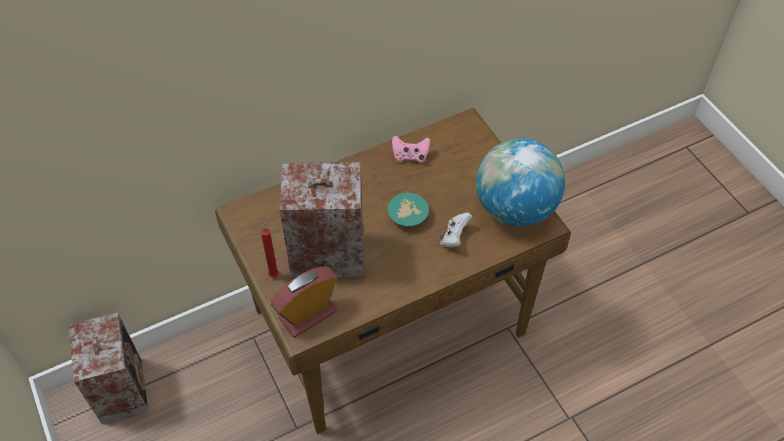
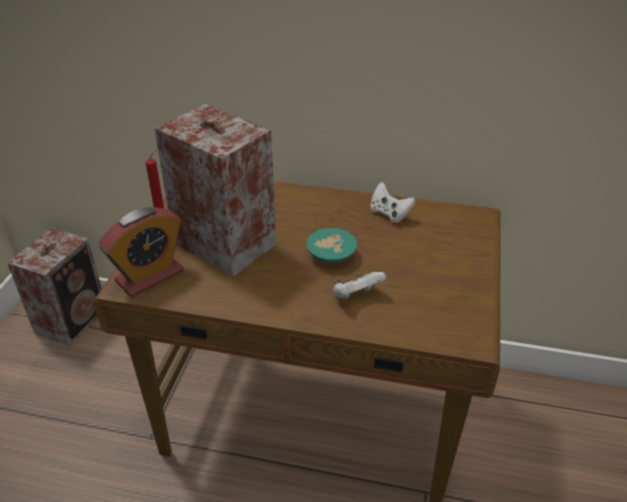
camera: 40 degrees right, 15 degrees down
alarm clock [271,266,337,338] -> alarm clock turned 135 degrees clockwise [99,207,184,297]
pink game controller [392,135,430,163] -> white game controller [370,182,416,223]
globe [476,138,565,227] -> none

